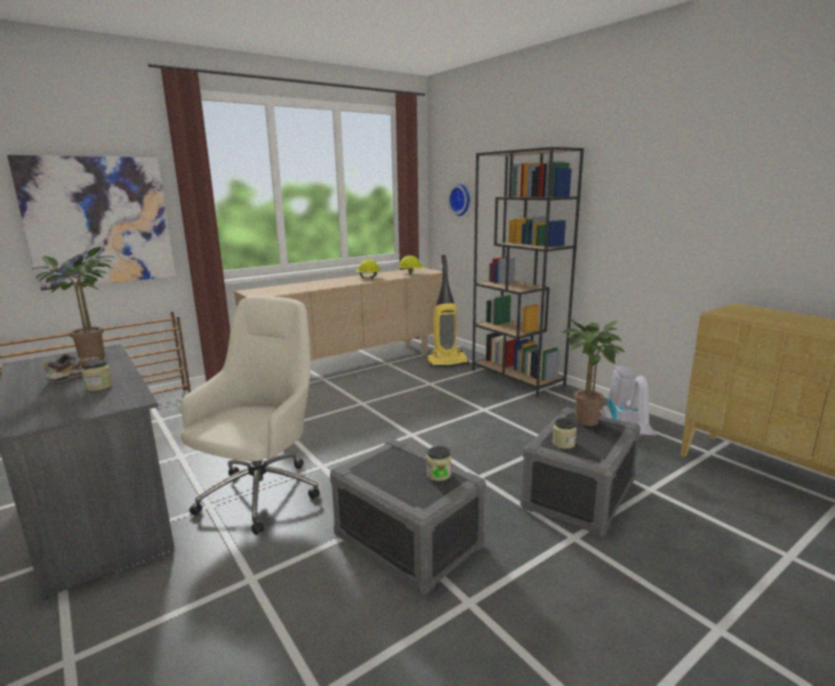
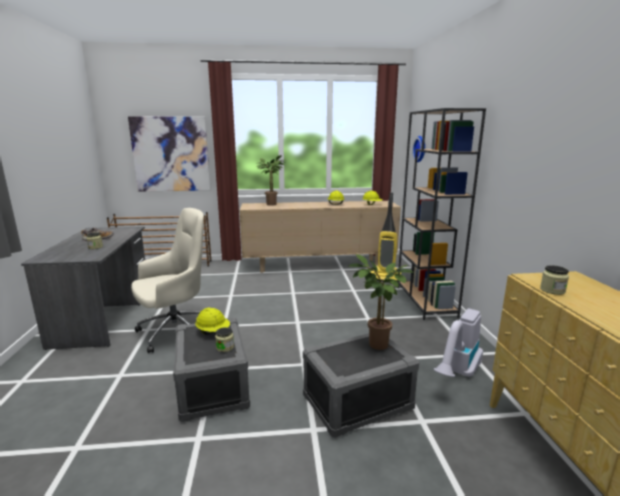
camera: 30 degrees right, 0 degrees up
potted plant [32,247,116,359] -> potted plant moved to [257,155,287,206]
jar [552,418,577,449] -> jar moved to [540,265,569,295]
none -> yellow hard hat [195,307,230,335]

